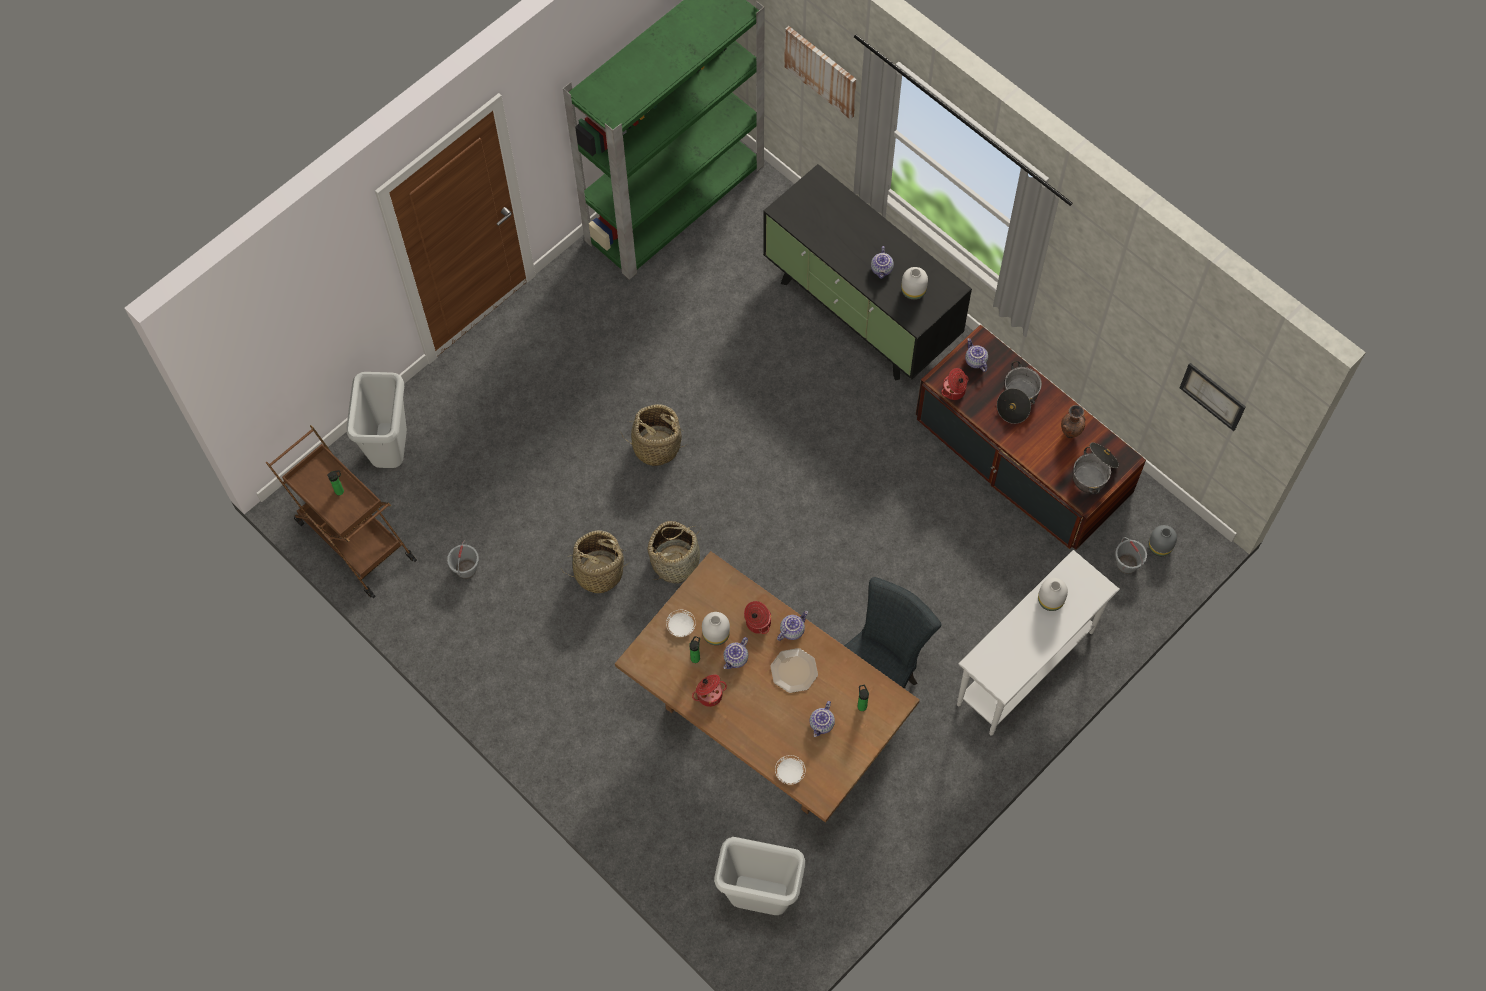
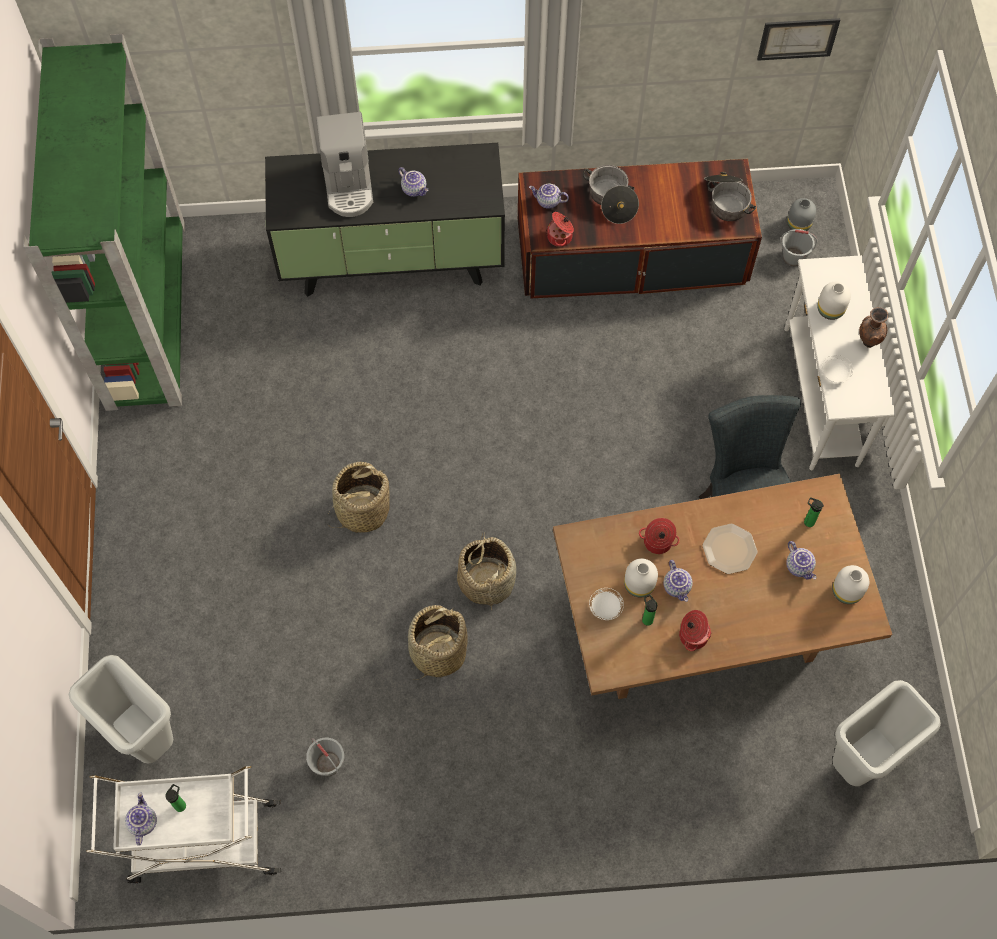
camera: 50 degrees left, 0 degrees up
brown cart [266,425,417,598] -> white cart [86,766,281,884]
white plate [775,755,806,784] -> white plate moved to [821,355,854,383]
teapot [777,611,808,641] -> teapot moved to [125,792,157,846]
picture [784,26,857,120] -> none
white vase [901,267,928,300] -> white vase moved to [832,565,869,604]
brown vase [1061,405,1085,438] -> brown vase moved to [859,307,888,348]
none -> coffee machine [316,112,373,217]

